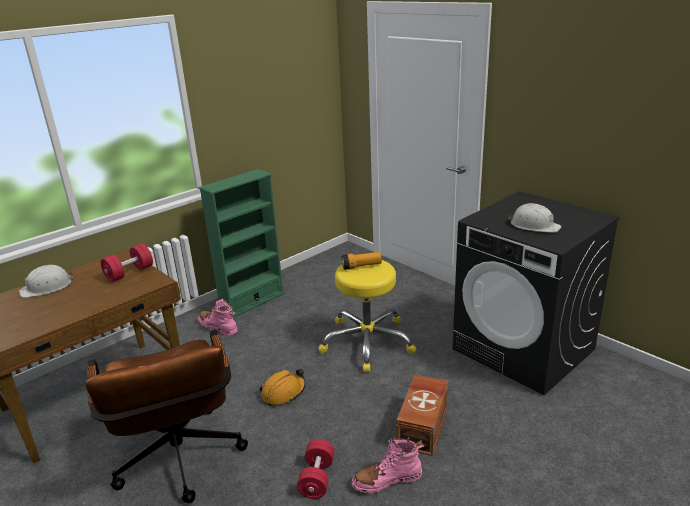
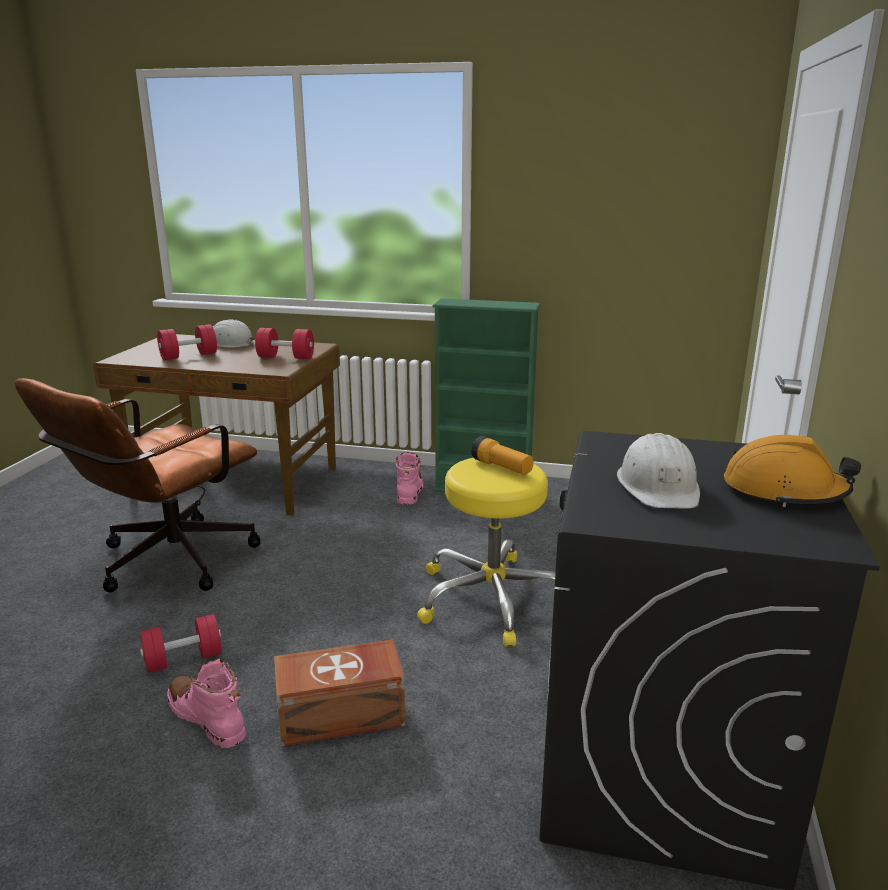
camera: 55 degrees right, 5 degrees down
orange hard hat [260,369,306,406] -> orange hard hat moved to [724,435,861,507]
none -> red dumbbell [157,324,217,360]

